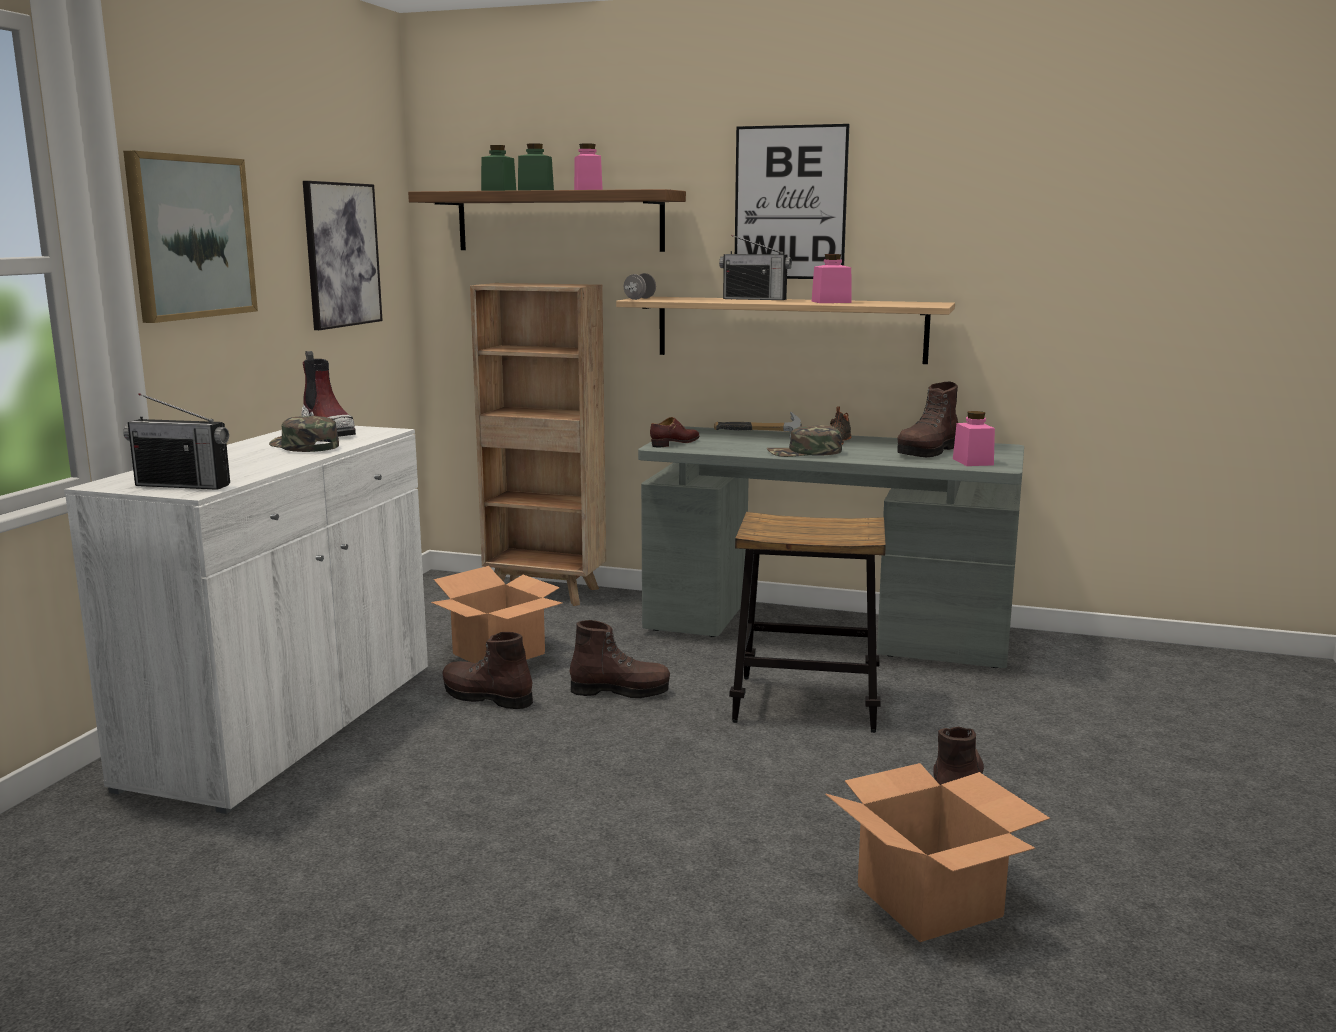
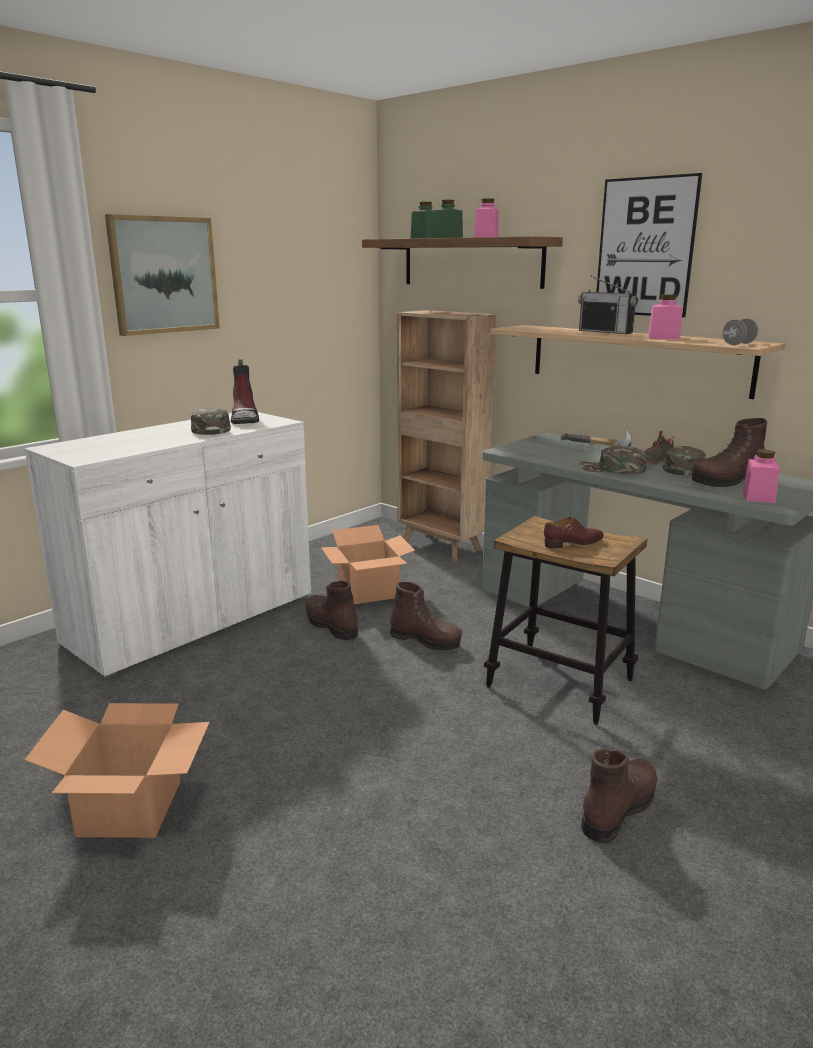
camera: 25 degrees right, 5 degrees up
radio [123,393,230,490] -> none
picture [303,181,383,330] -> none
grey dumbbell [624,273,656,300] -> grey dumbbell moved to [723,318,758,345]
brown shoe [650,417,700,447] -> brown shoe moved to [544,516,604,548]
cardboard box [825,763,1050,942] -> cardboard box moved to [25,703,210,838]
none -> green cap [663,446,706,476]

